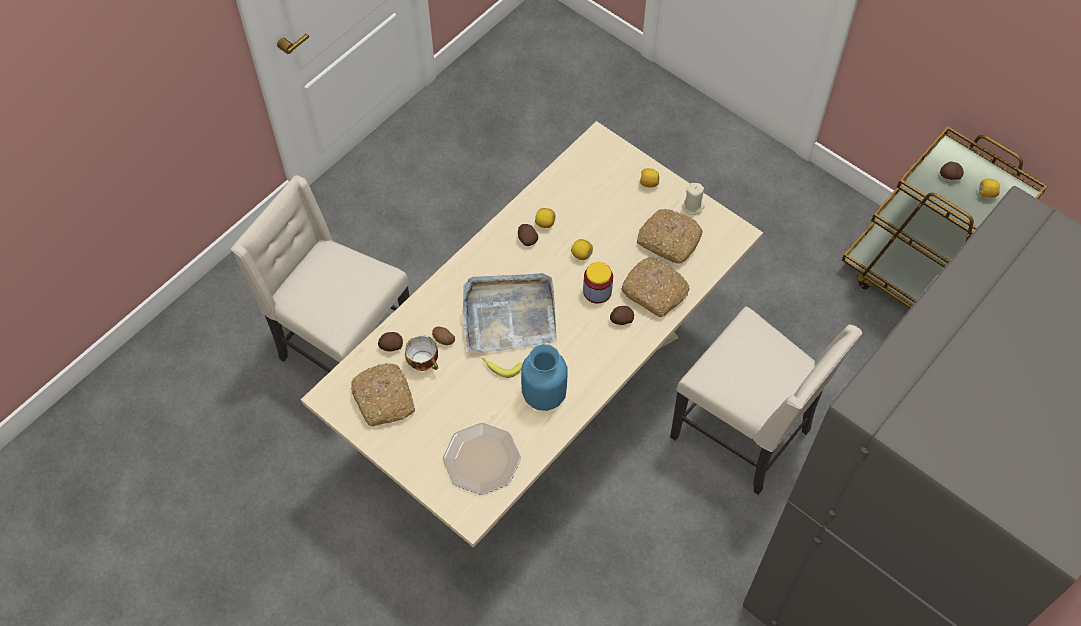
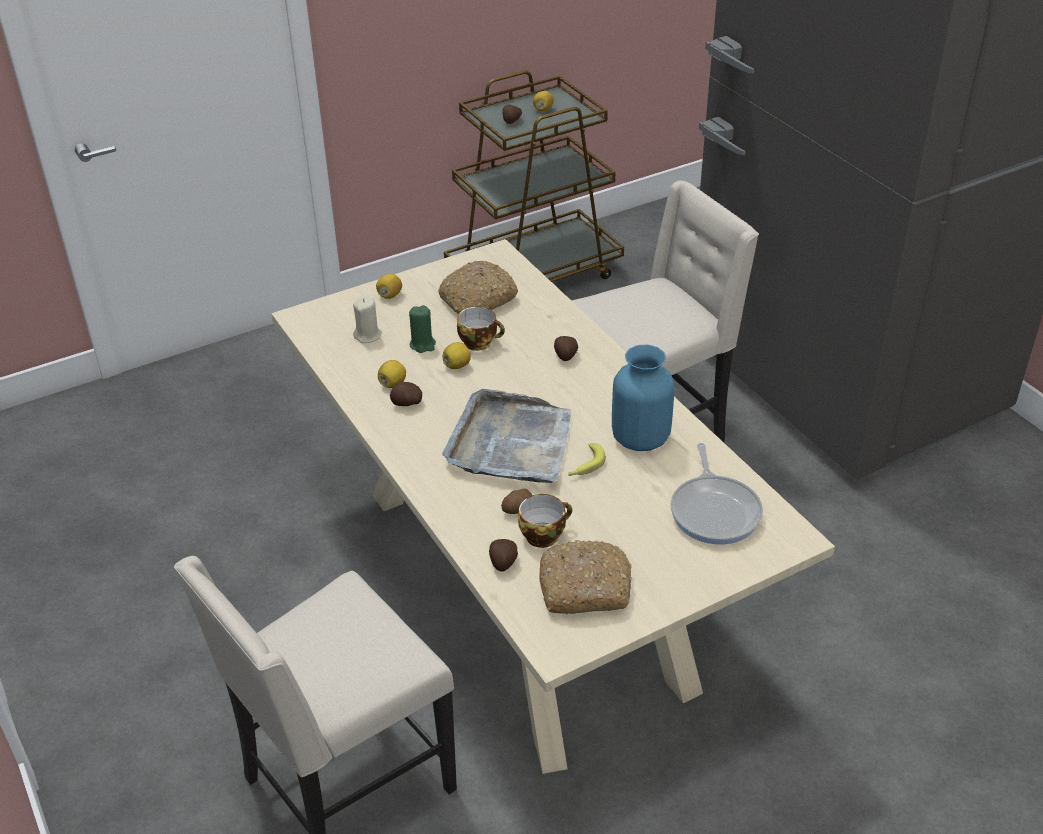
camera: 70 degrees left, 20 degrees down
plate [443,423,521,495] -> frying pan [670,443,763,545]
jar [583,262,613,304] -> none
bread [621,258,690,317] -> none
beige candle [682,183,704,215] -> beige candle moved to [353,296,382,343]
none -> green candle [409,305,436,353]
none -> cup [457,307,505,351]

